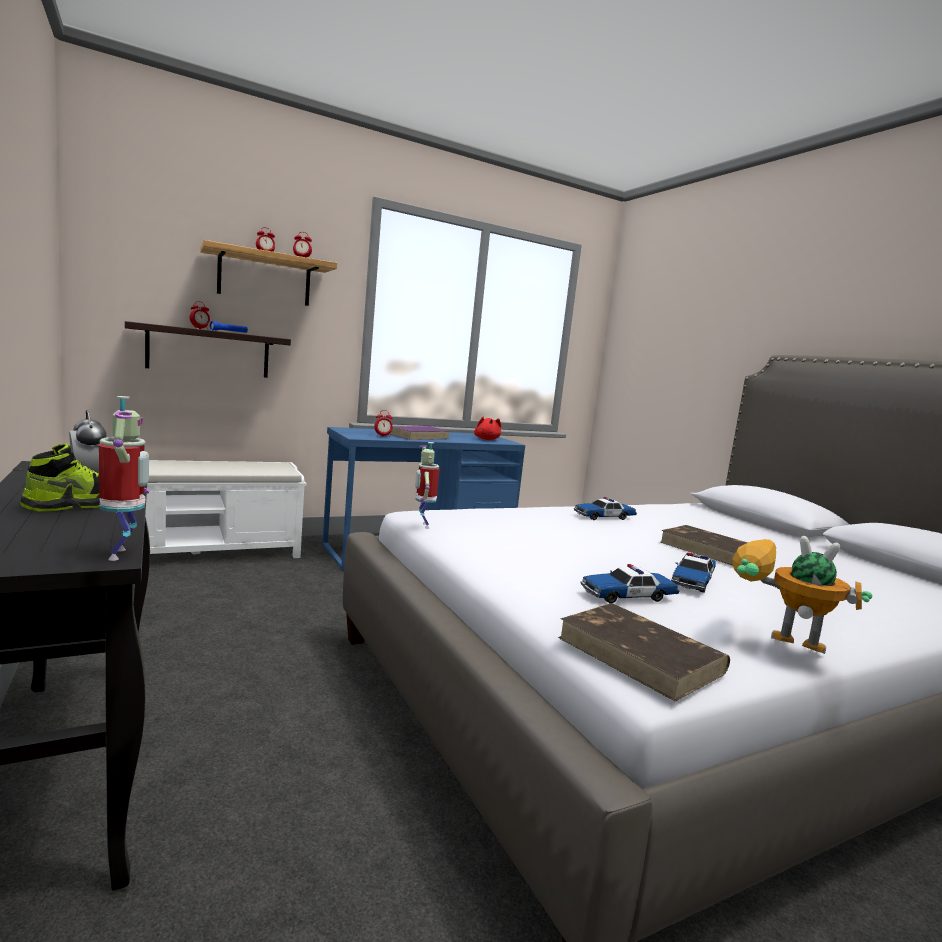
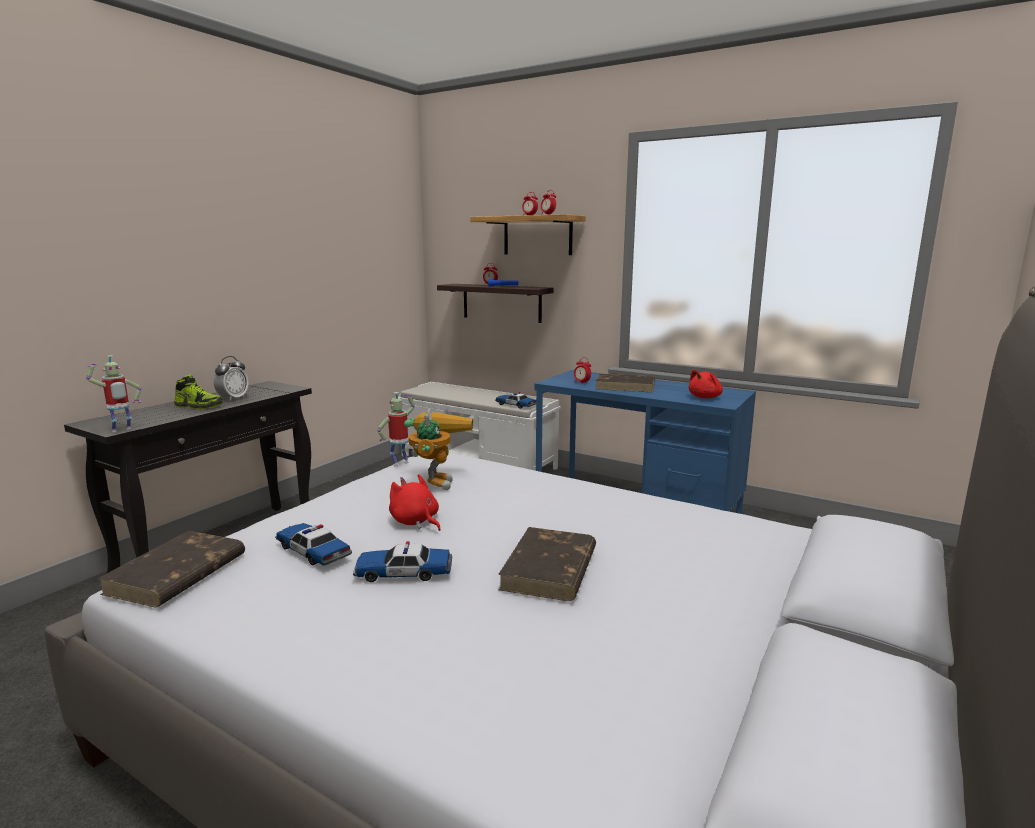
camera: 60 degrees right, 5 degrees up
purple book [389,426,449,440] -> brown book [595,374,655,392]
toy car [574,497,637,520] -> toy car moved to [495,392,536,409]
toy robot [732,536,872,654] -> toy robot moved to [404,409,473,490]
none -> red plush toy [389,474,441,531]

